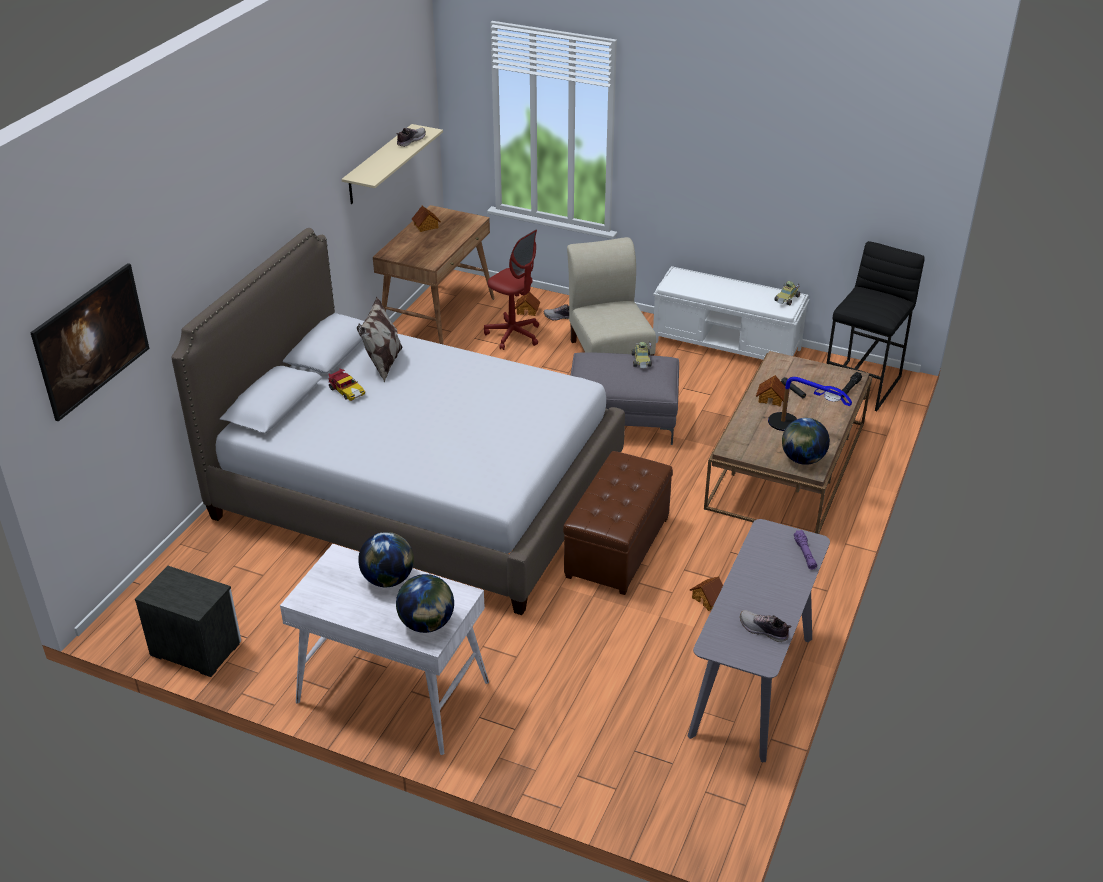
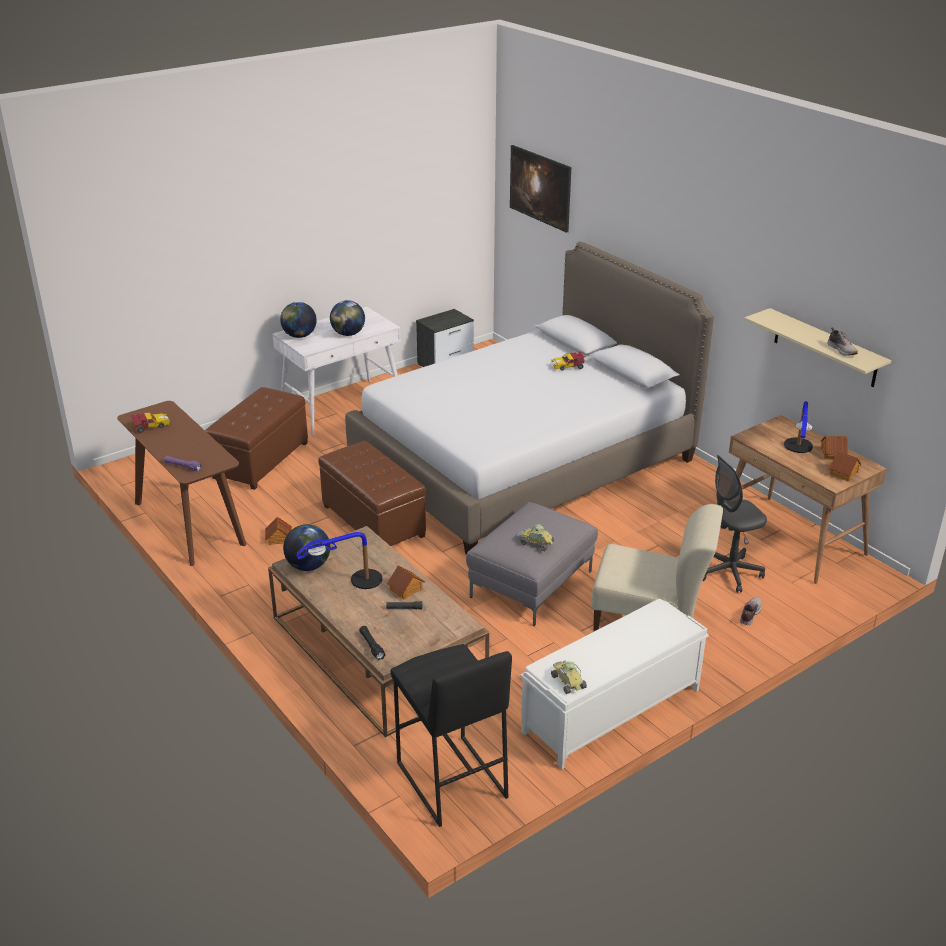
camera: 120 degrees right, 5 degrees down
pillow [357,296,403,383] -> none
red office chair [484,230,539,350] -> grey office chair [703,455,767,593]
toy house [515,292,540,316] -> toy house moved to [829,451,862,481]
grey console table [688,519,830,762] -> brown console table [117,401,247,566]
shoe [740,610,791,642] -> toy car [130,412,170,433]
none -> brown ottoman [205,387,308,490]
none -> table lamp [784,401,813,453]

